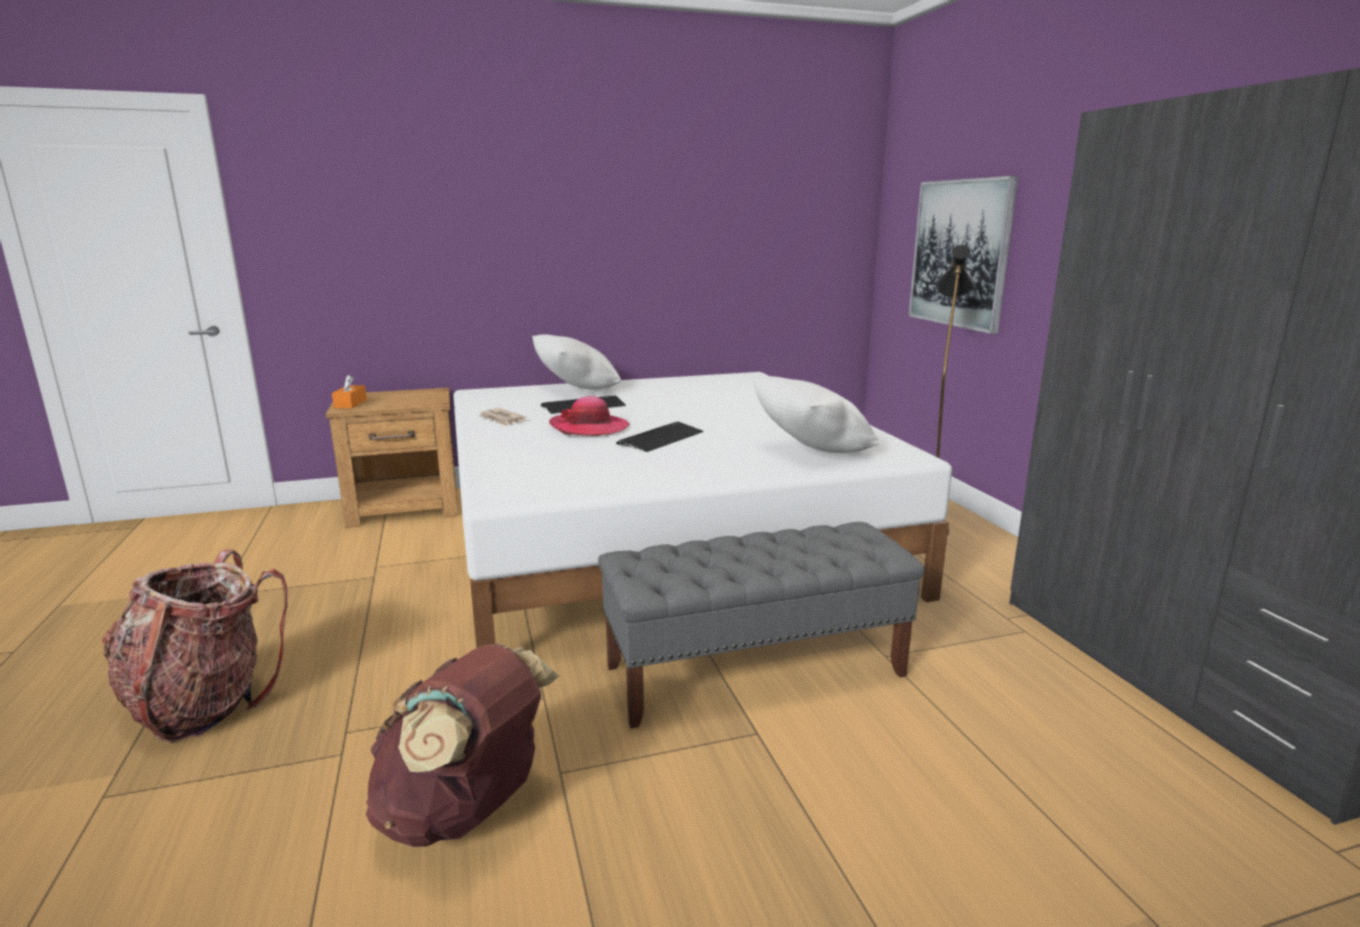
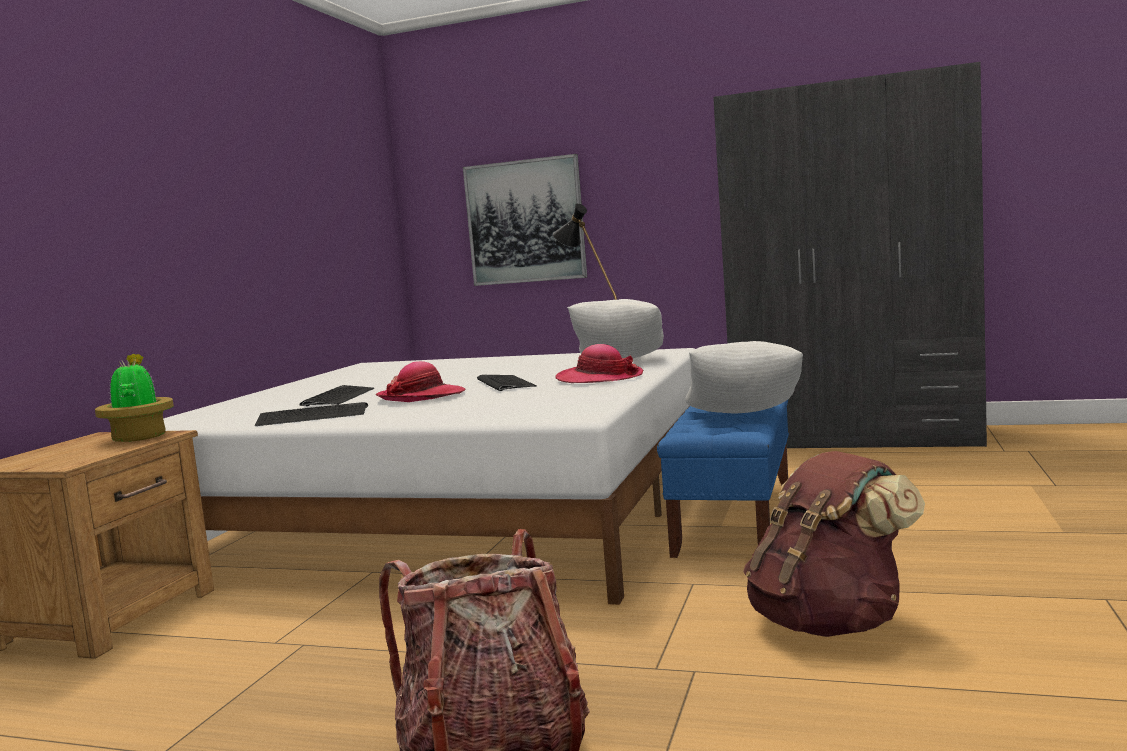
camera: 55 degrees left, 10 degrees down
orange tissue box [332,375,367,408] -> none
newspaper [478,408,526,426] -> keyboard [255,402,368,426]
white pillow [532,334,621,390] -> white pillow moved to [685,341,803,414]
grey bench [598,522,925,728] -> blue bench [657,400,789,558]
none -> potted plant [95,354,174,442]
none -> hat [555,344,643,383]

